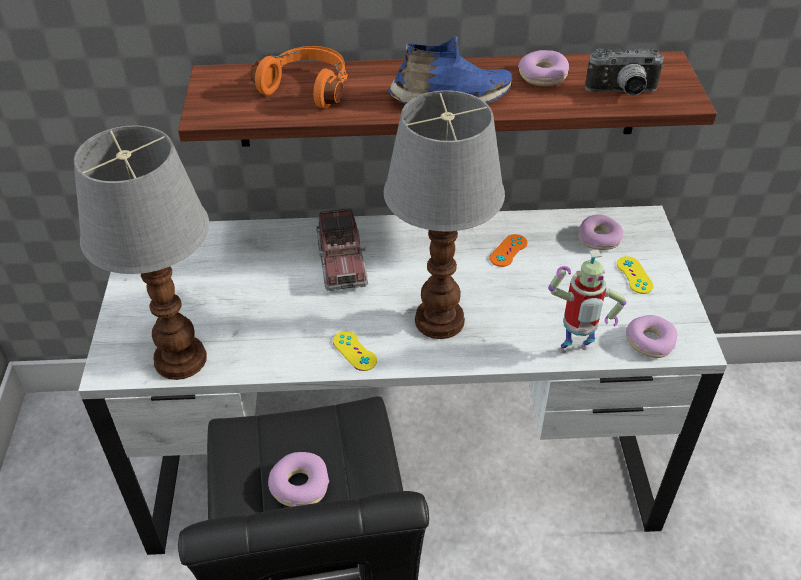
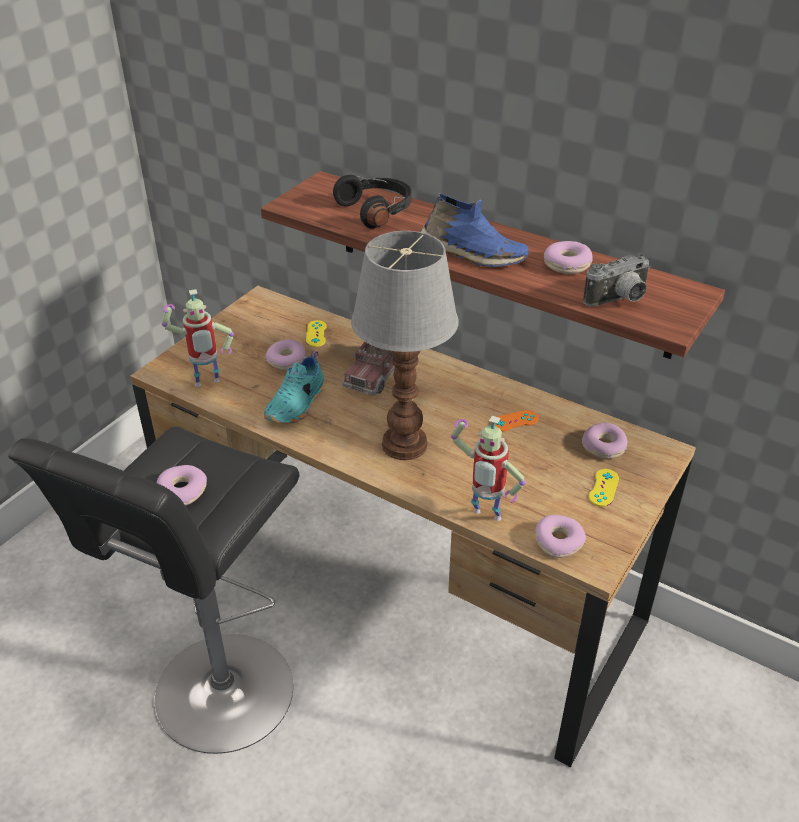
camera: 35 degrees right, 5 degrees down
table lamp [74,125,209,380] -> toy robot [162,289,234,387]
white desk [78,206,727,555] -> brown desk [130,286,696,767]
orange headphones [250,46,348,109] -> black headphones [333,175,411,229]
yellow game controller [333,331,377,371] -> yellow game controller moved to [306,320,326,347]
camera [585,48,664,96] -> camera turned 60 degrees counterclockwise [583,254,651,306]
none -> turquoise shoe [264,350,325,424]
none -> donut [266,339,306,370]

